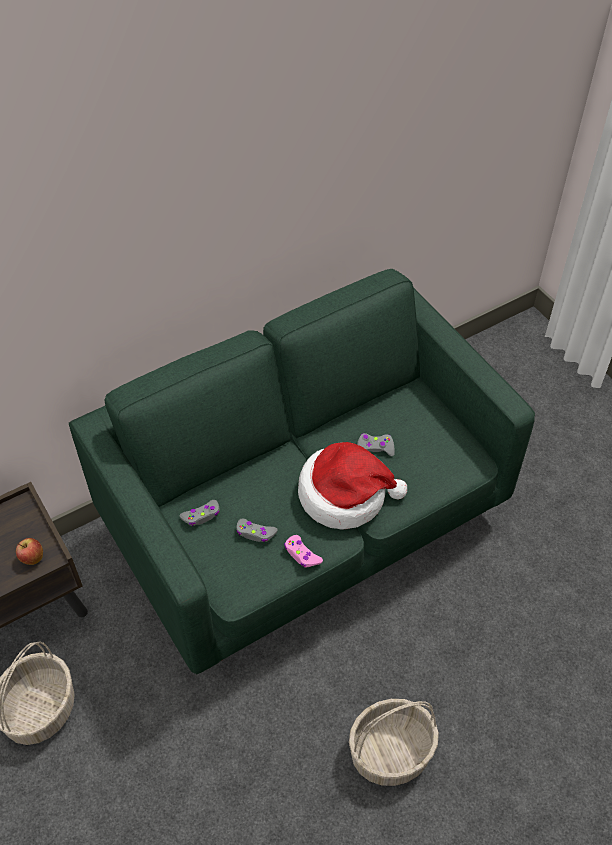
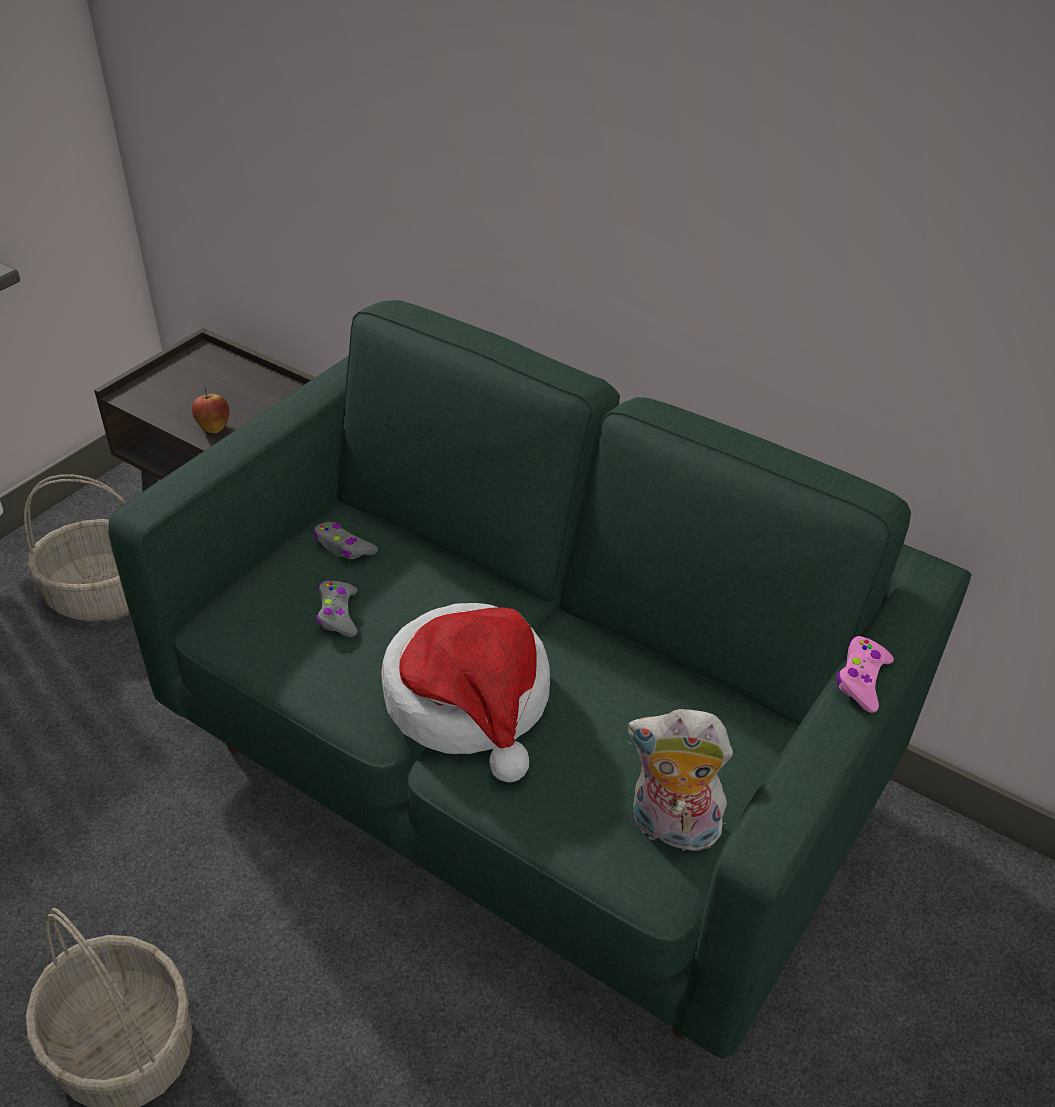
camera: 65 degrees right, 10 degrees down
pink game controller [284,535,323,568] -> pink game controller moved to [837,636,894,713]
grey game controller [357,433,395,456] -> none
none -> plush toy [628,709,733,857]

